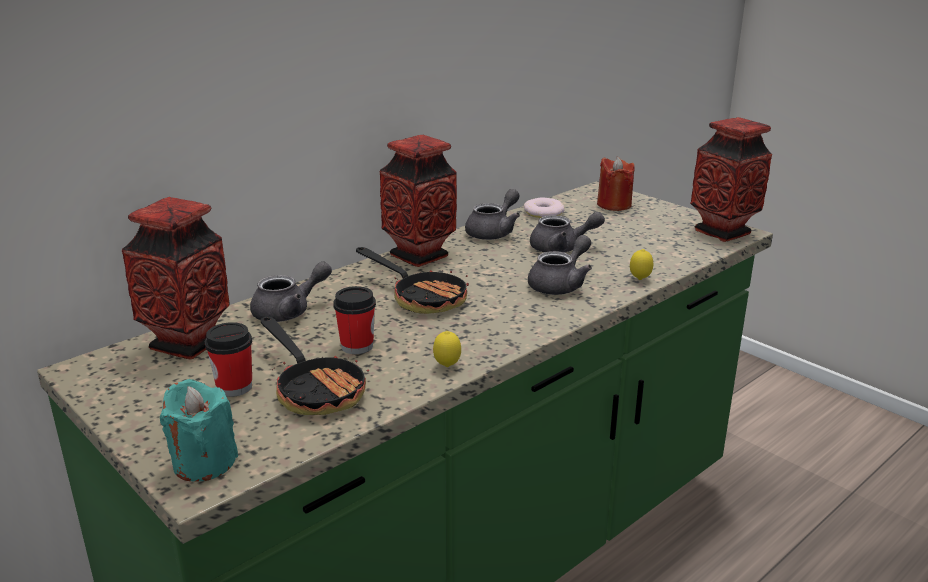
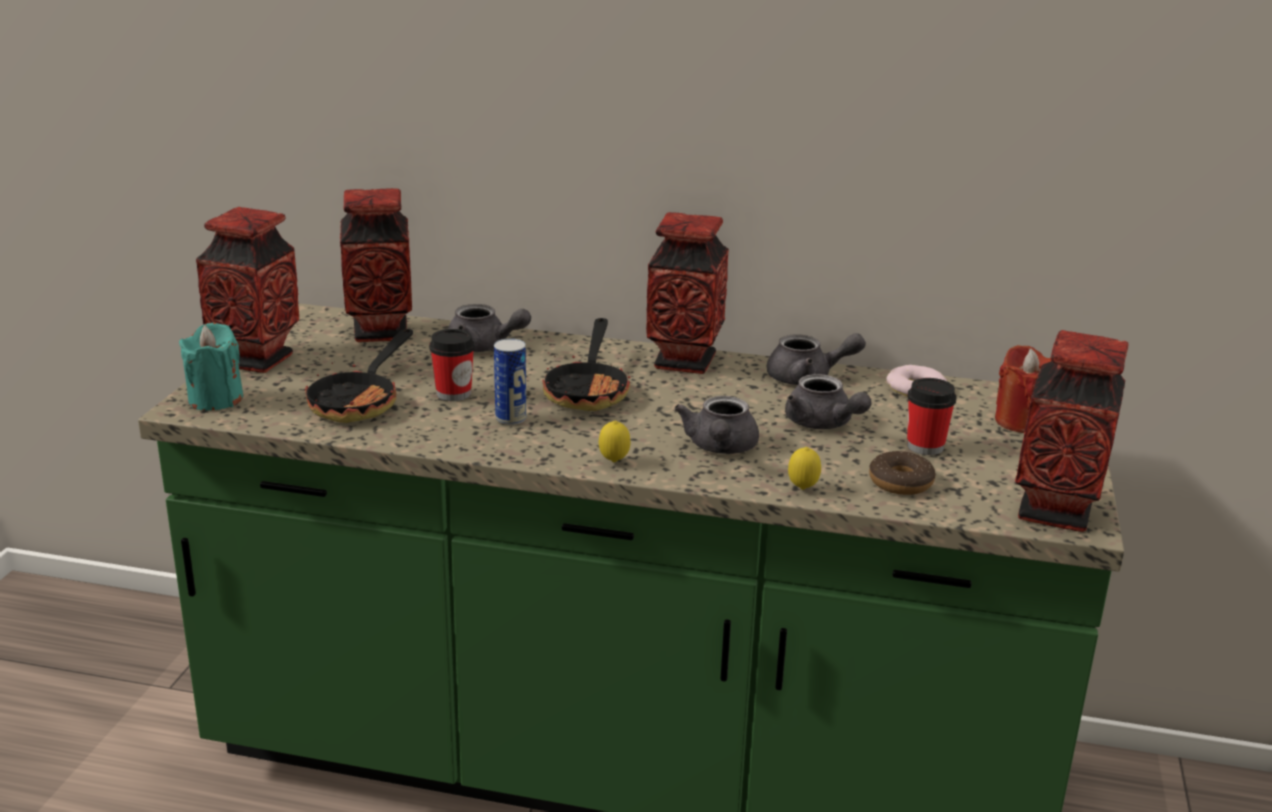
camera: 55 degrees right, 0 degrees up
cup [205,322,252,397] -> cup moved to [907,378,956,455]
lemon [433,331,461,367] -> lemon moved to [599,421,630,462]
grey teapot [528,235,592,295] -> grey teapot turned 90 degrees clockwise [674,396,759,454]
none -> vase [196,207,299,373]
none -> can [494,338,527,425]
none -> donut [869,451,936,495]

